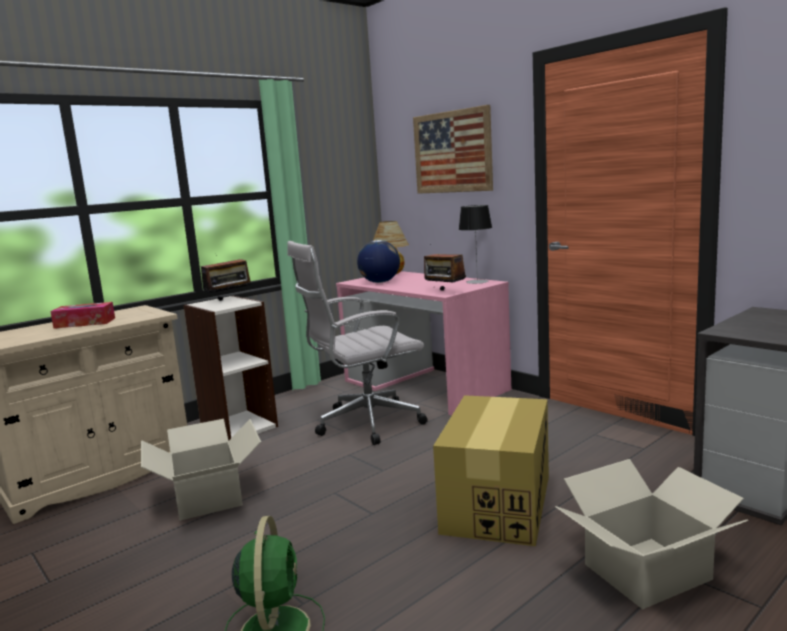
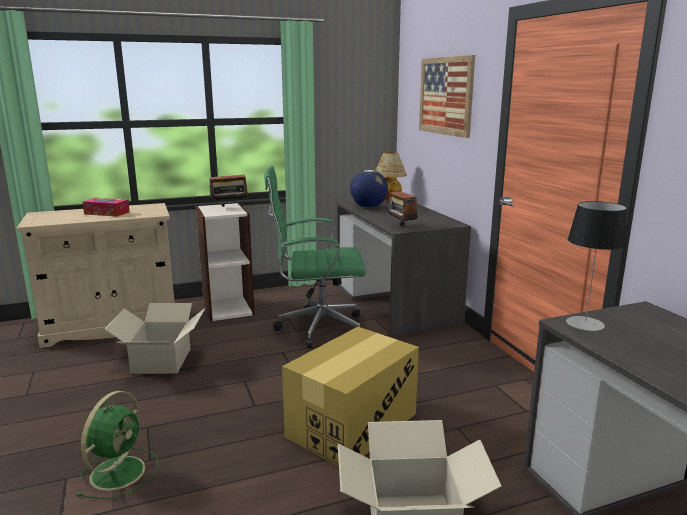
camera: 20 degrees right, 5 degrees up
white office chair [287,241,428,445] -> green office chair [264,166,366,349]
pink desk [336,271,512,416] -> grey desk [337,200,471,337]
table lamp [459,205,492,284] -> table lamp moved to [566,201,628,331]

